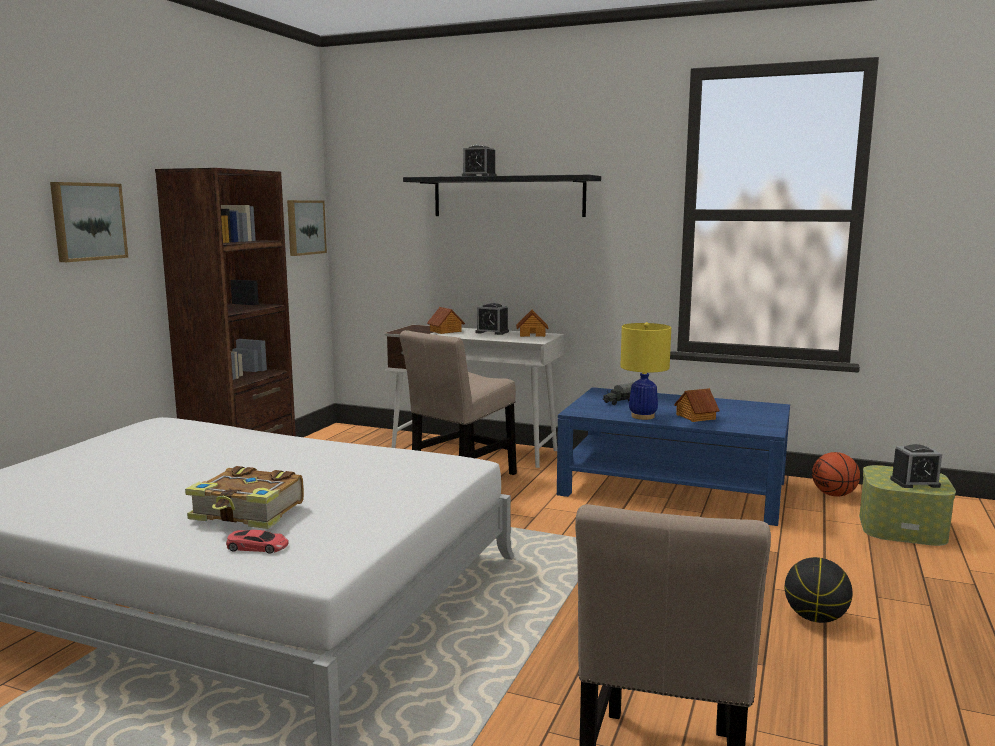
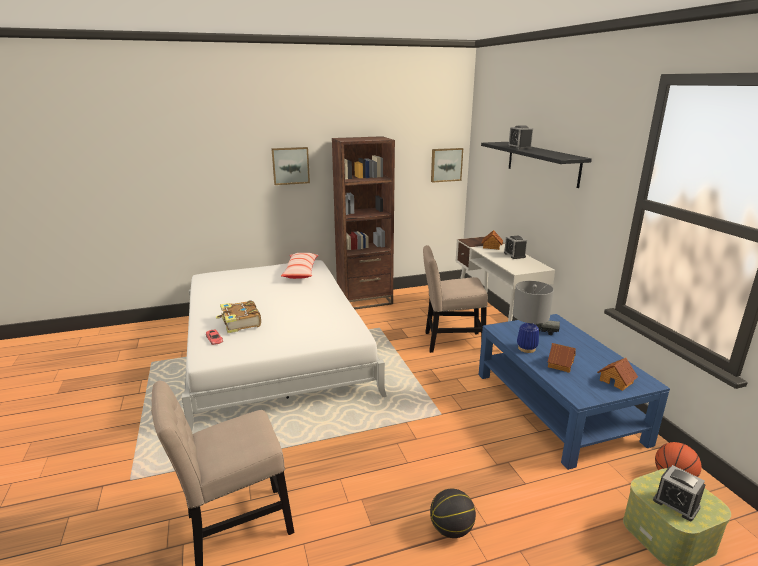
camera: 50 degrees right, 10 degrees up
toy house [516,310,549,337] -> toy house moved to [597,358,638,391]
yellow table lamp [620,322,671,420] -> grey table lamp [513,281,554,353]
none -> pillow [281,253,318,279]

